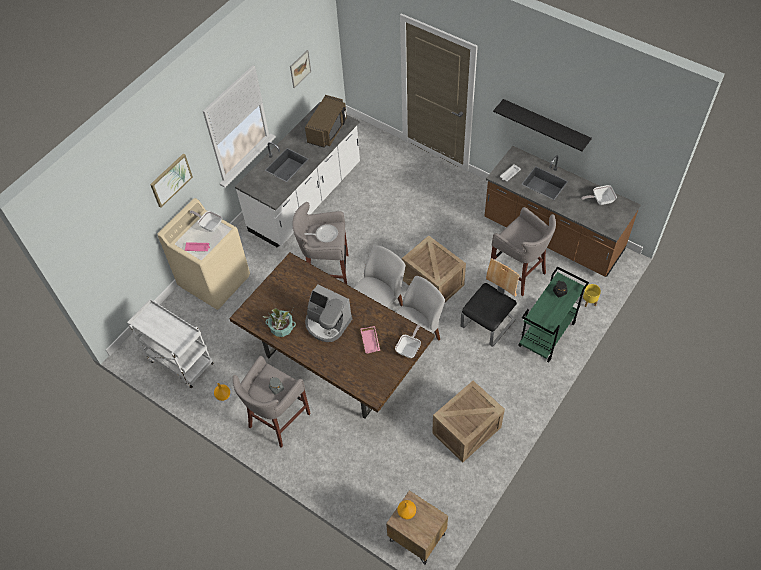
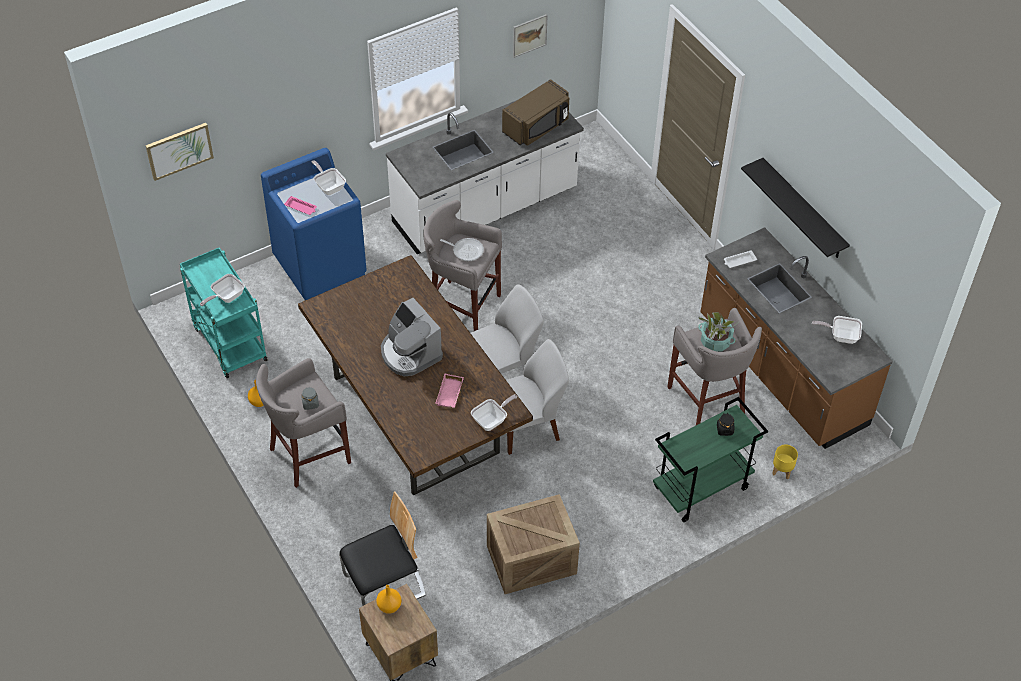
camera: 20 degrees right, 5 degrees down
white cart [127,299,214,388] -> turquoise cart [180,247,268,378]
picture [150,154,193,208] -> picture moved to [145,123,214,181]
beige washing machine [157,198,250,310] -> blue washing machine [261,148,367,300]
potted plant [263,308,296,337] -> potted plant moved to [698,312,741,352]
crate [402,236,466,302] -> none
chair [461,258,520,347] -> chair moved to [339,491,426,606]
none -> frying pan [200,274,245,306]

